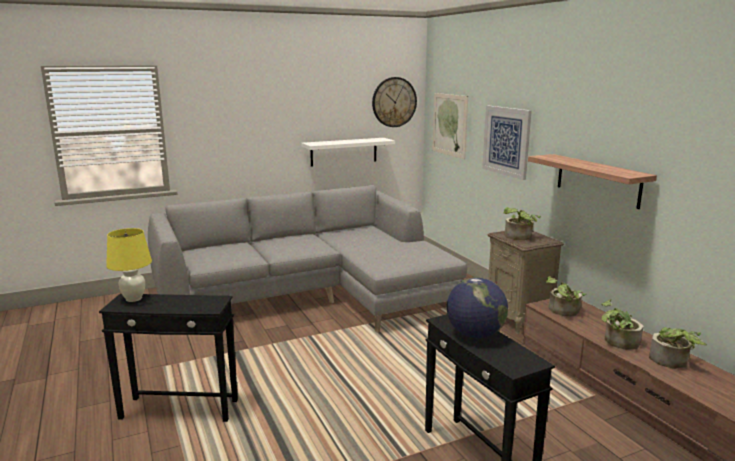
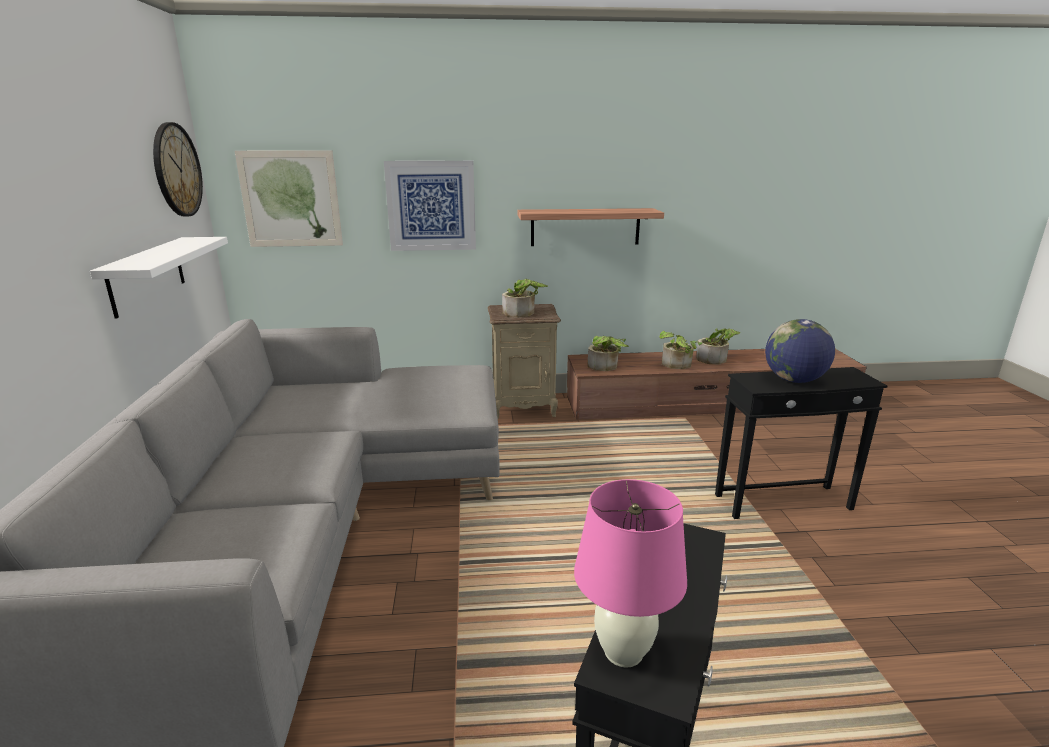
camera: 70 degrees left, 5 degrees up
yellow table lamp [106,228,152,302] -> pink table lamp [574,479,687,668]

